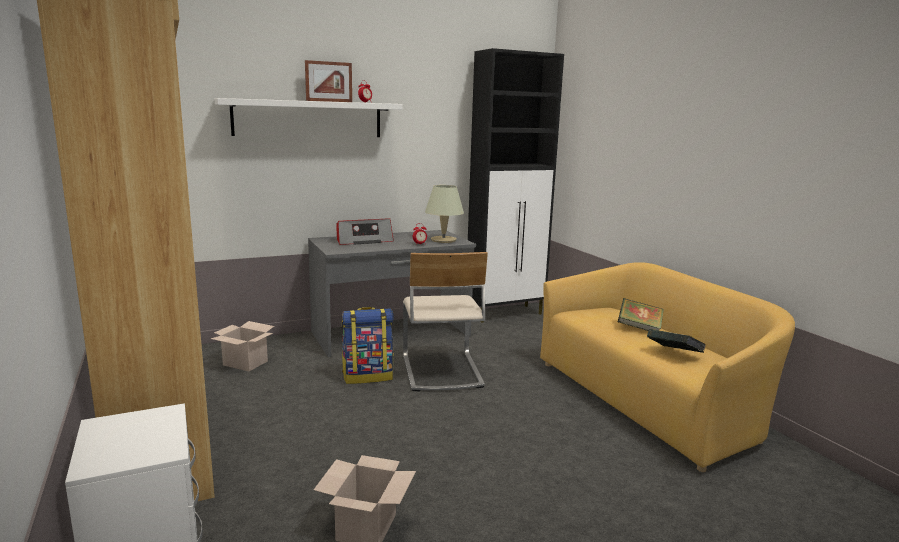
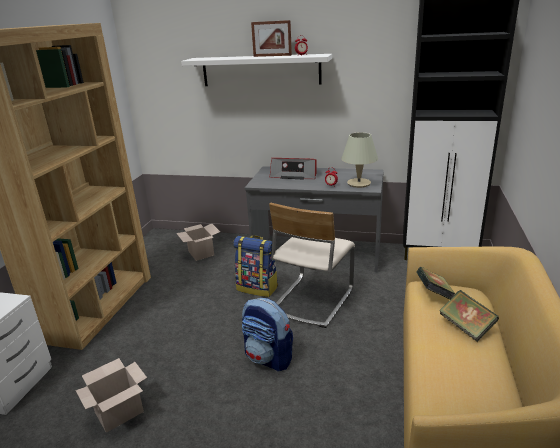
camera: 40 degrees right, 10 degrees up
book [647,329,706,353] -> book moved to [416,267,455,299]
none -> backpack [242,298,293,371]

